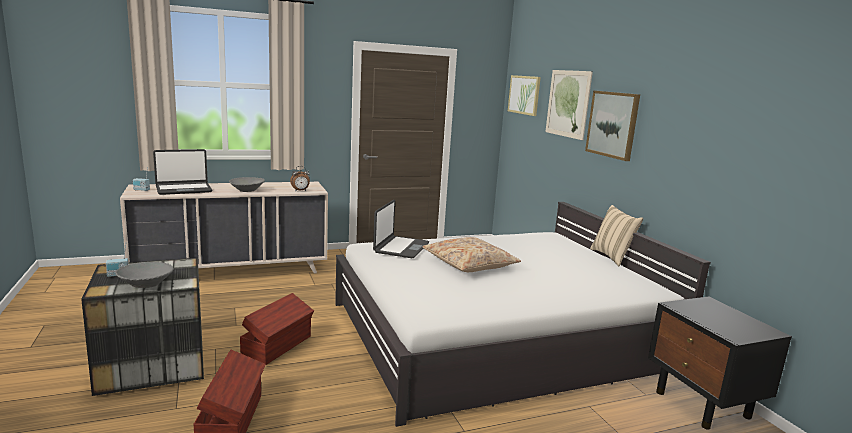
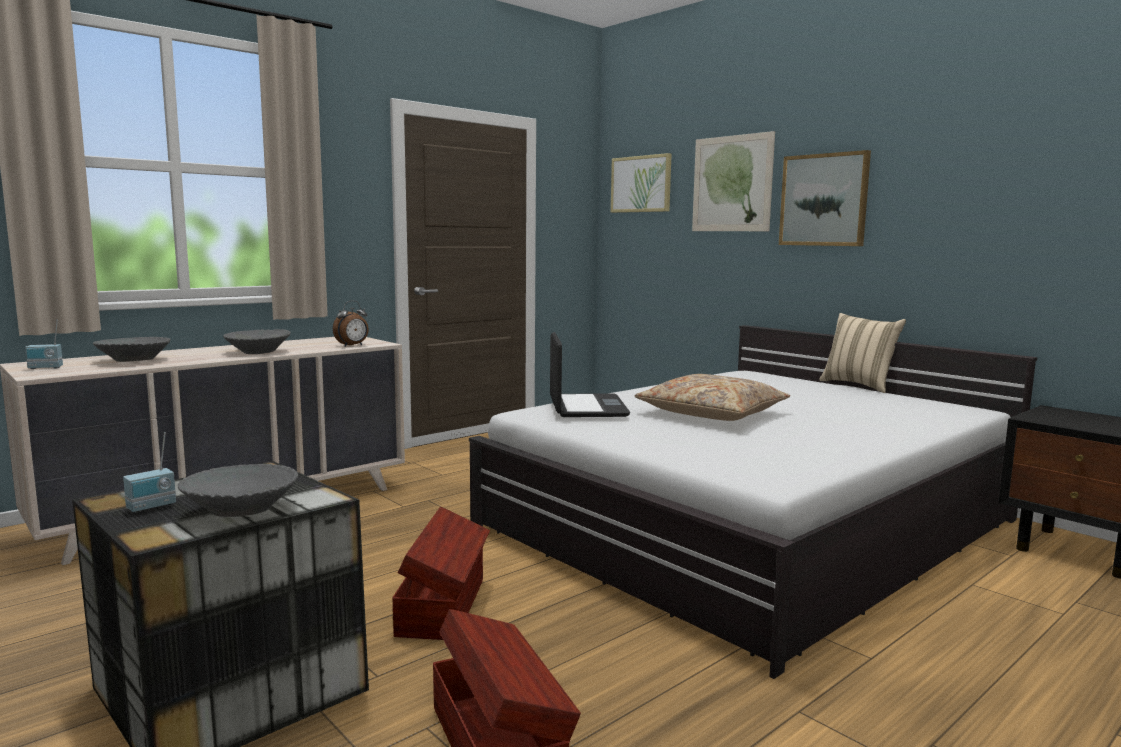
camera: 20 degrees left, 5 degrees down
laptop [153,149,212,195] -> grey bowl [93,337,171,362]

